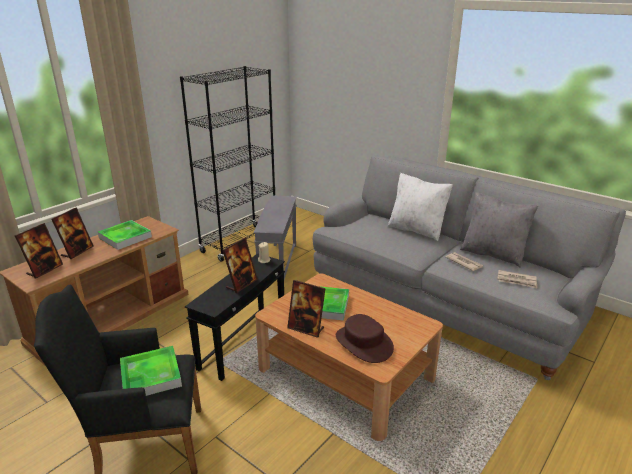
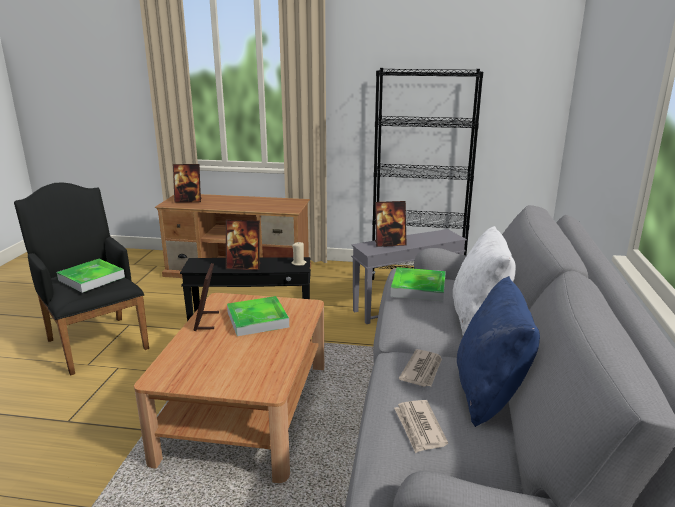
camera: 60 degrees right, 5 degrees down
picture frame [51,207,94,259] -> picture frame moved to [375,201,407,247]
tray [98,220,152,250] -> tray moved to [391,267,446,301]
brown hat [336,314,394,363] -> none
grey pillow [460,192,538,268] -> blue pillow [457,276,540,427]

